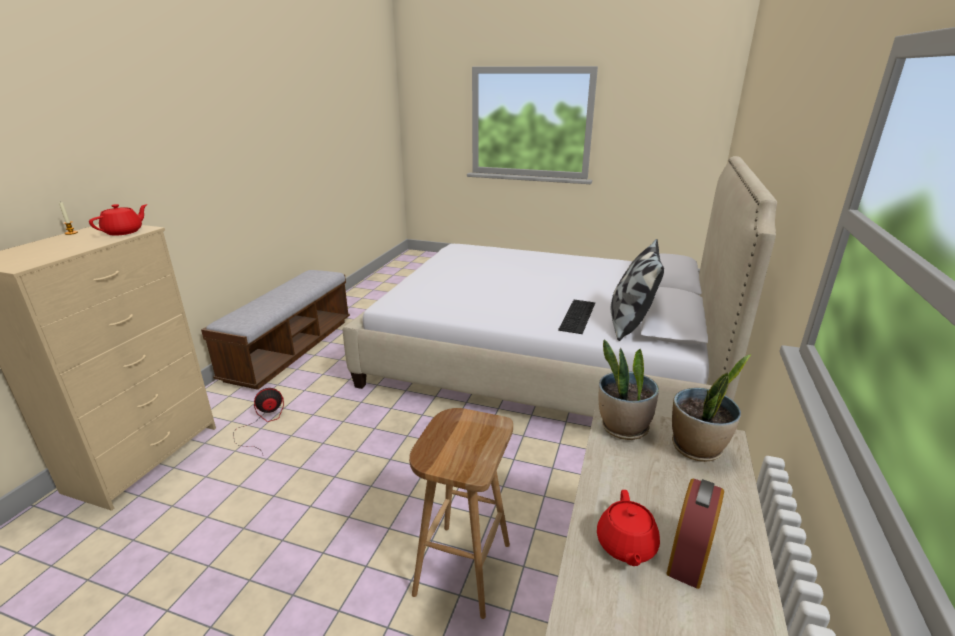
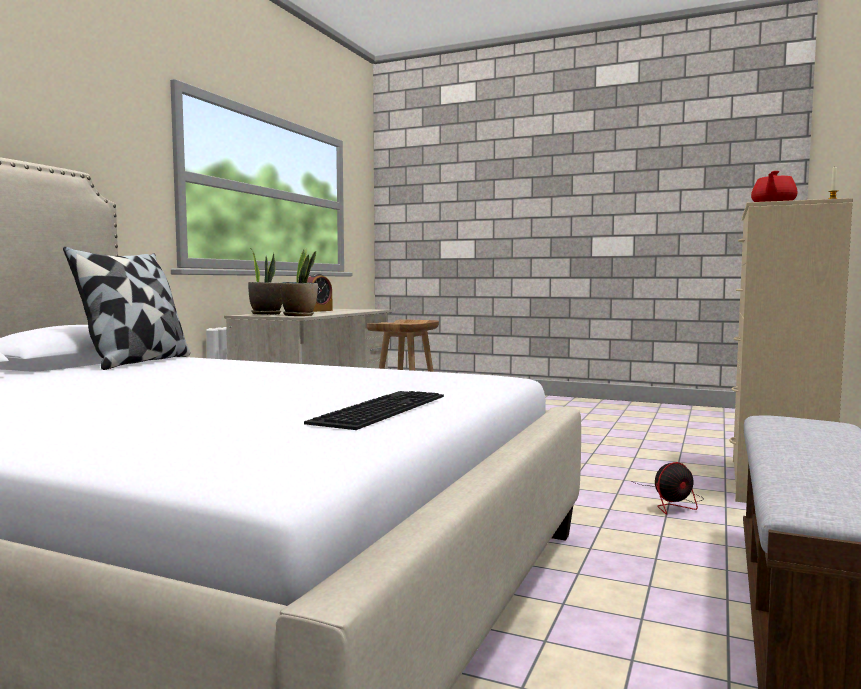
camera: 175 degrees left, 20 degrees down
keyboard [558,300,595,334] -> keyboard moved to [304,391,444,430]
red teapot [597,490,660,566] -> none

